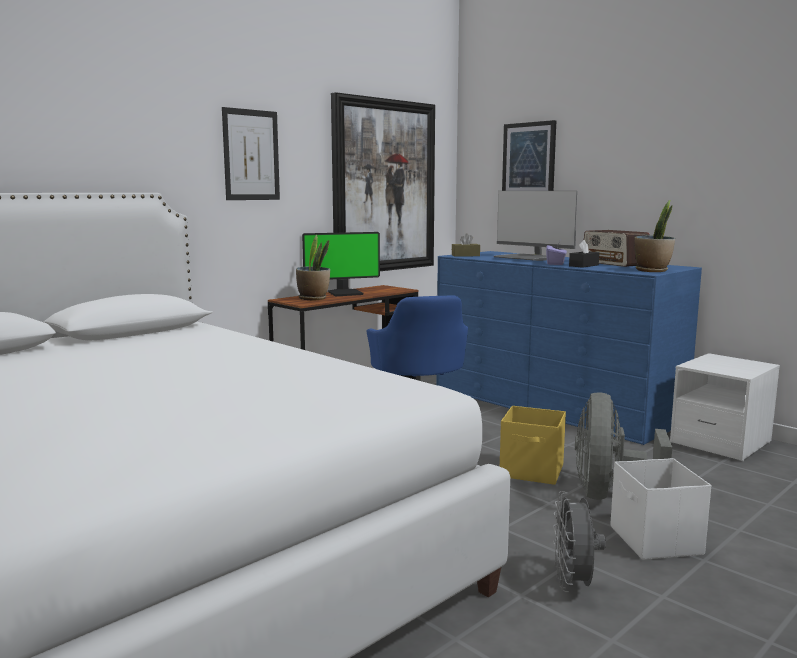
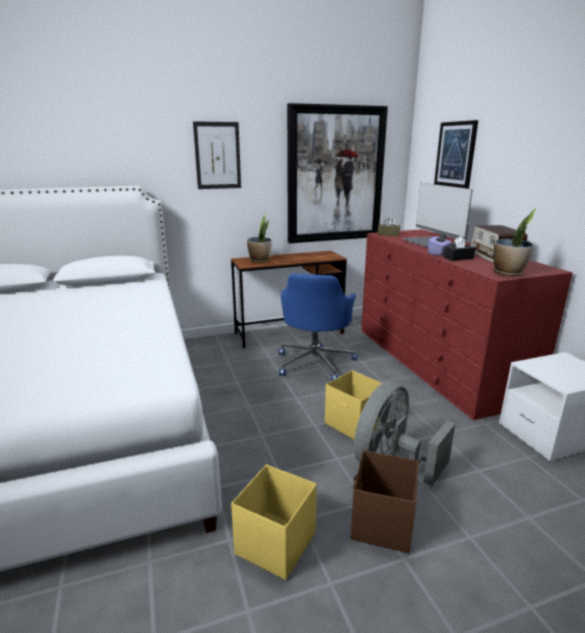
camera: 25 degrees right, 10 degrees up
monitor [302,232,380,296] -> none
blue dresser [436,251,702,445] -> red dresser [361,229,573,420]
grey fan [553,491,606,592] -> yellow storage box [231,464,317,580]
white storage box [610,458,711,560] -> brown storage box [351,450,419,553]

